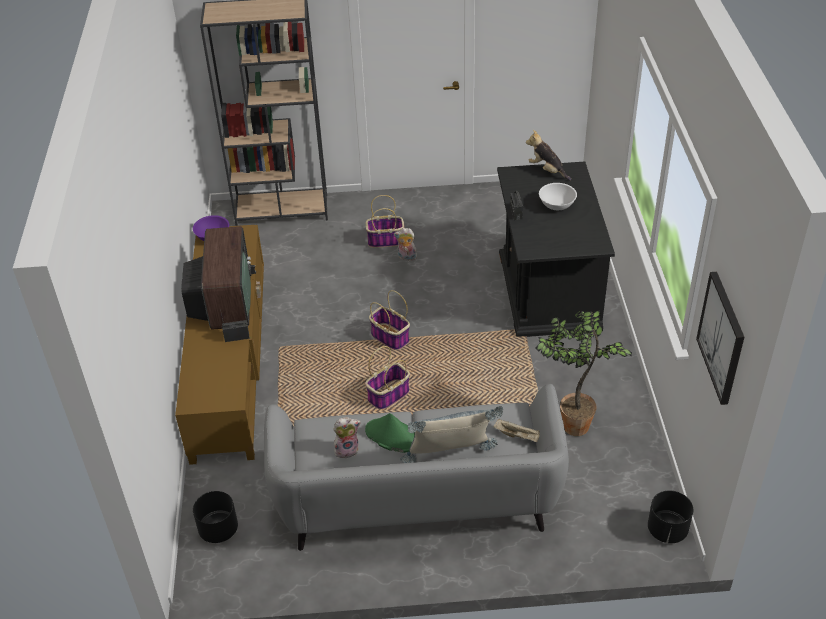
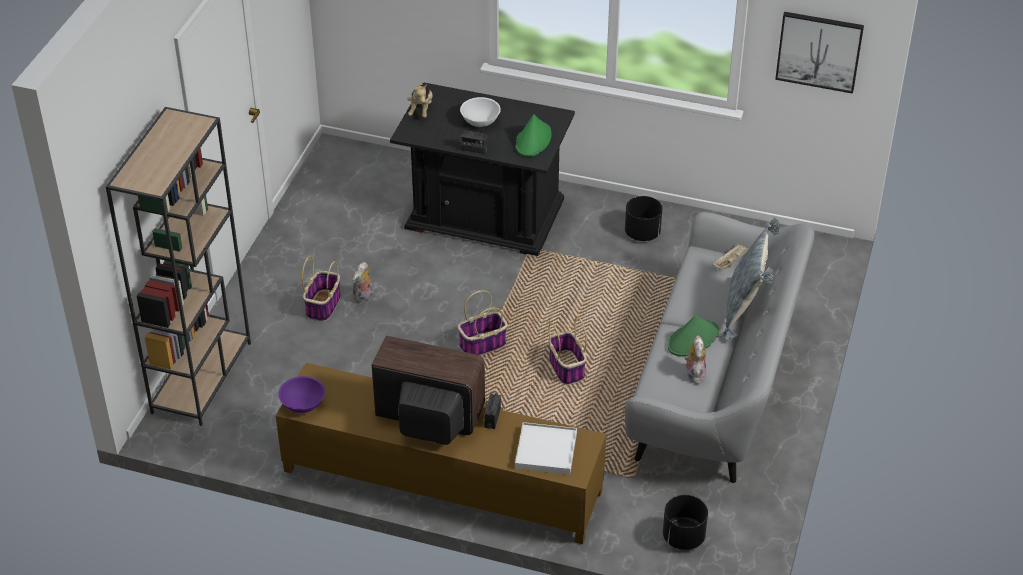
camera: 70 degrees left, 0 degrees up
plush toy [526,130,571,181] -> plush toy turned 60 degrees counterclockwise [407,84,433,118]
potted plant [535,310,632,436] -> none
black planter [648,491,693,543] -> black planter moved to [625,196,662,241]
none -> green hat [515,114,552,157]
none -> white tray [515,422,577,475]

